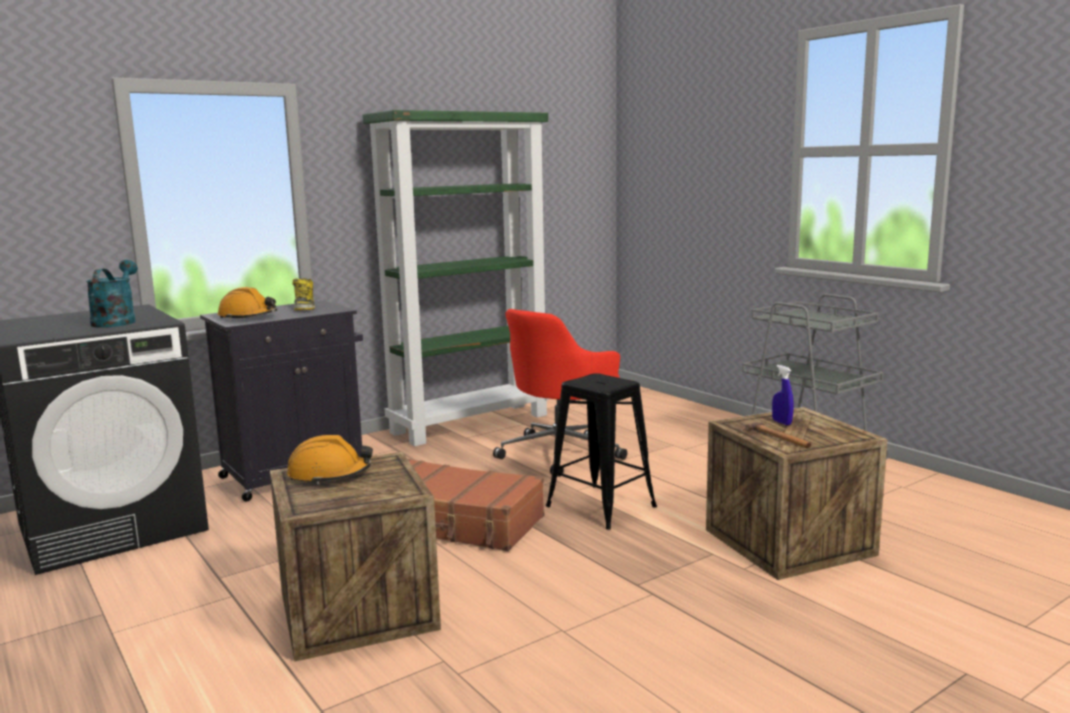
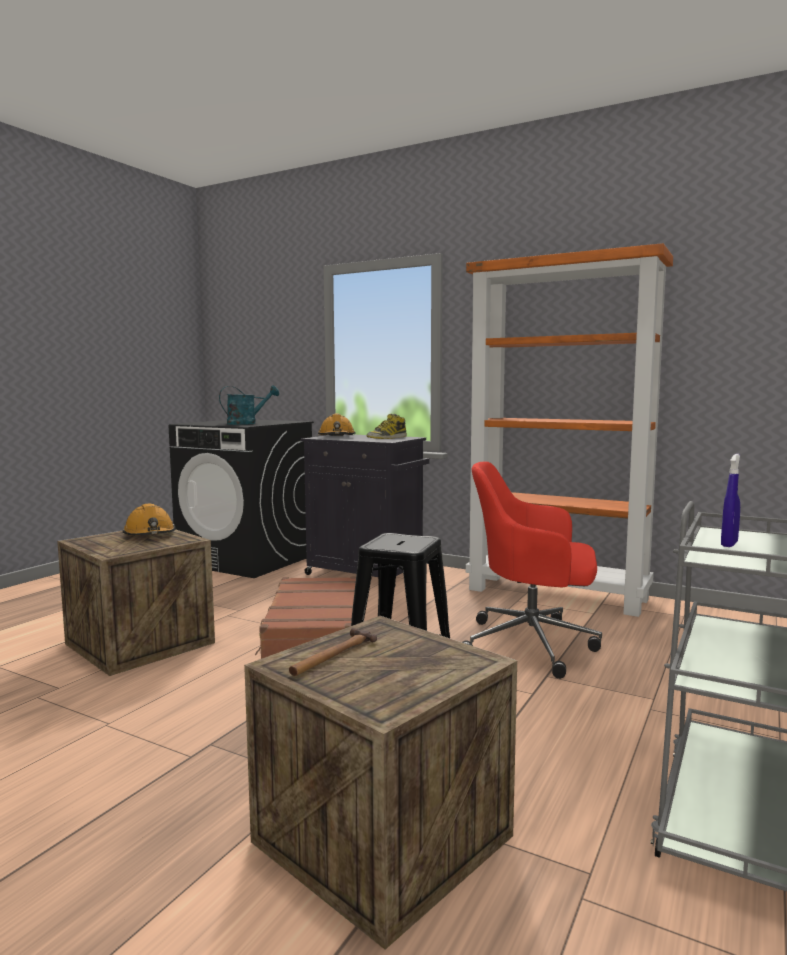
camera: 65 degrees right, 5 degrees down
green bookcase [362,110,549,446] -> orange bookcase [466,243,673,617]
blue spray bottle [772,365,793,425] -> blue spray bottle moved to [721,454,740,547]

